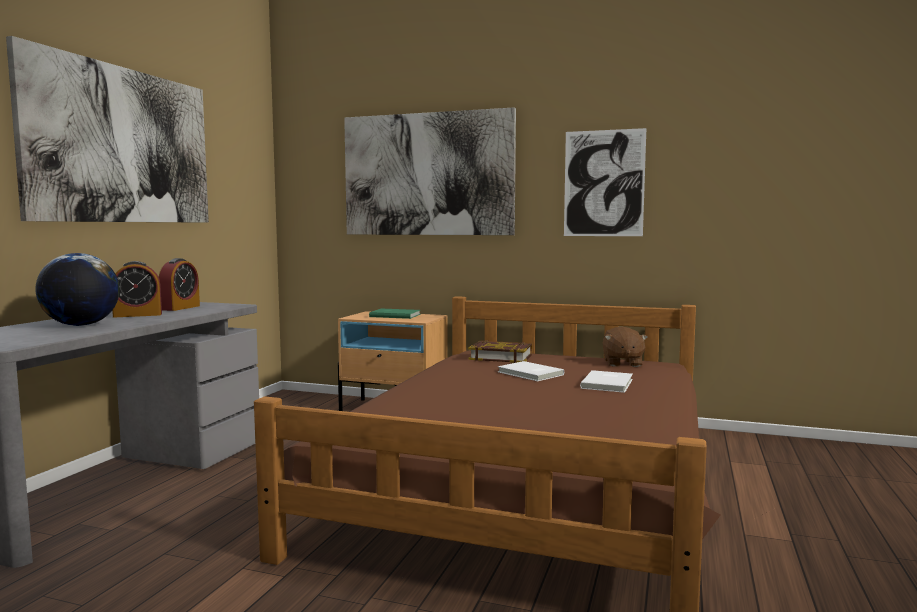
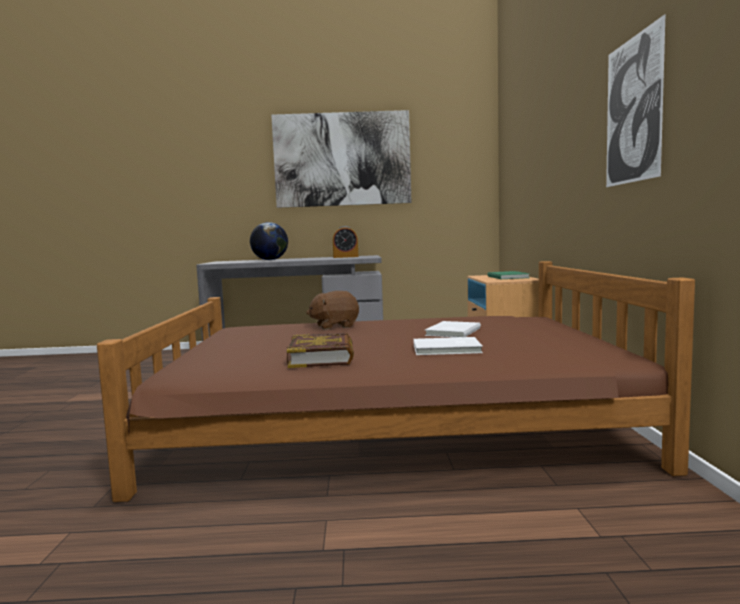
camera: 70 degrees right, 0 degrees up
alarm clock [112,261,162,318] -> none
picture [344,107,516,235] -> none
book [468,340,533,363] -> book moved to [287,333,354,368]
brown plush toy [603,326,648,367] -> brown plush toy moved to [306,291,359,330]

